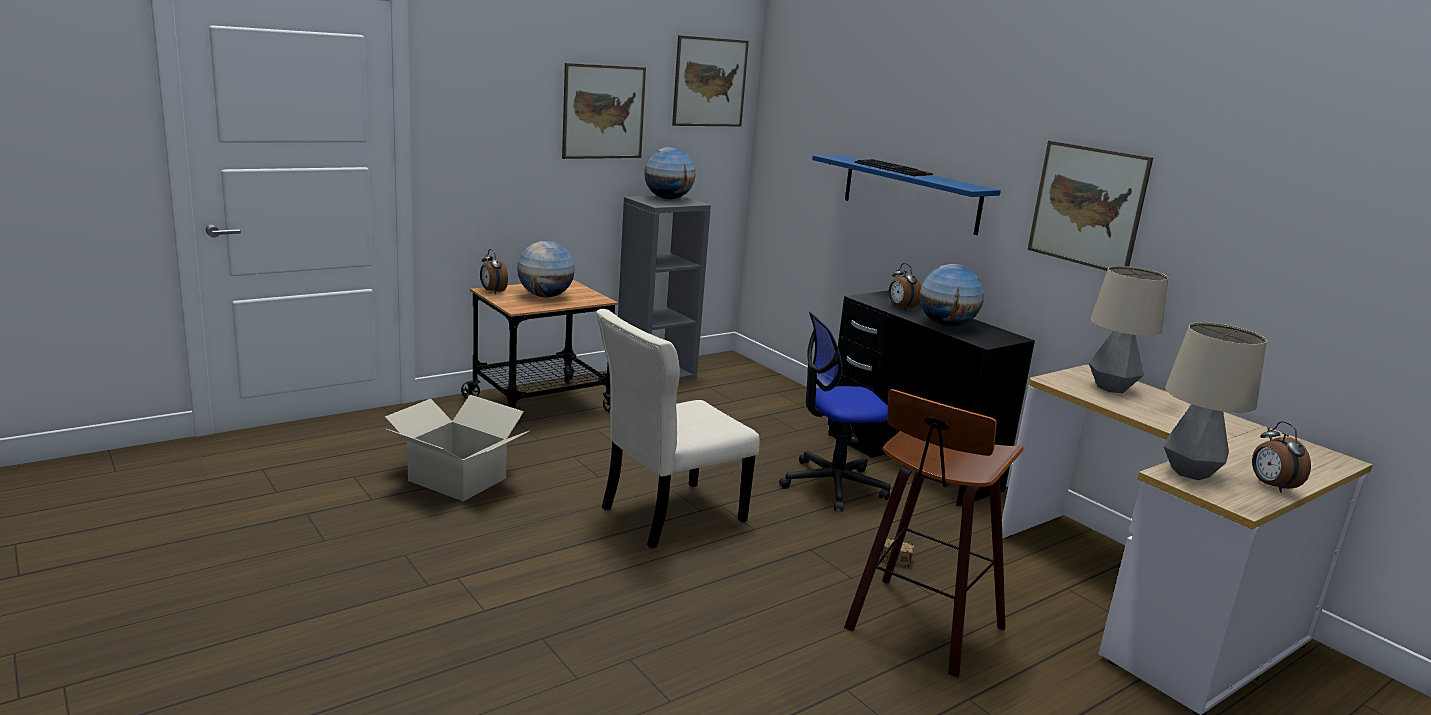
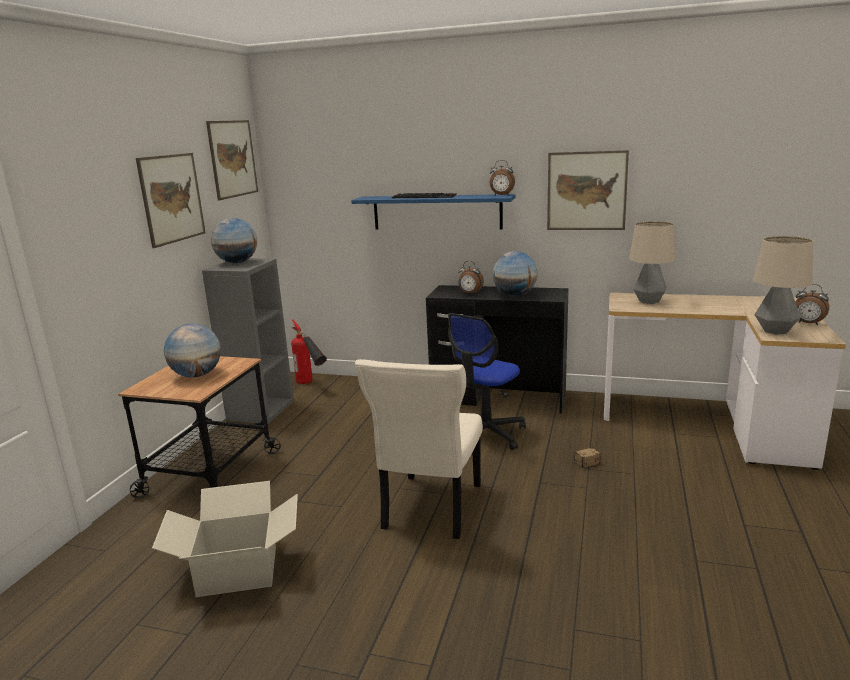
camera: 35 degrees left, 0 degrees up
alarm clock [480,249,508,294] -> alarm clock moved to [490,160,515,195]
stool [844,389,1024,678] -> none
none -> fire extinguisher [291,319,327,384]

